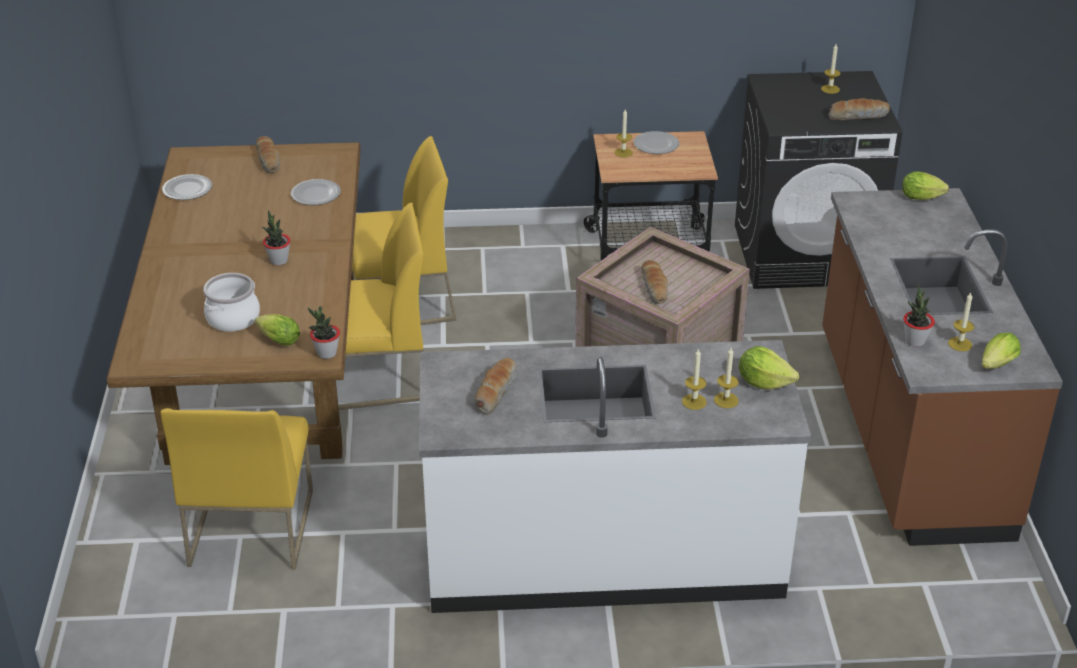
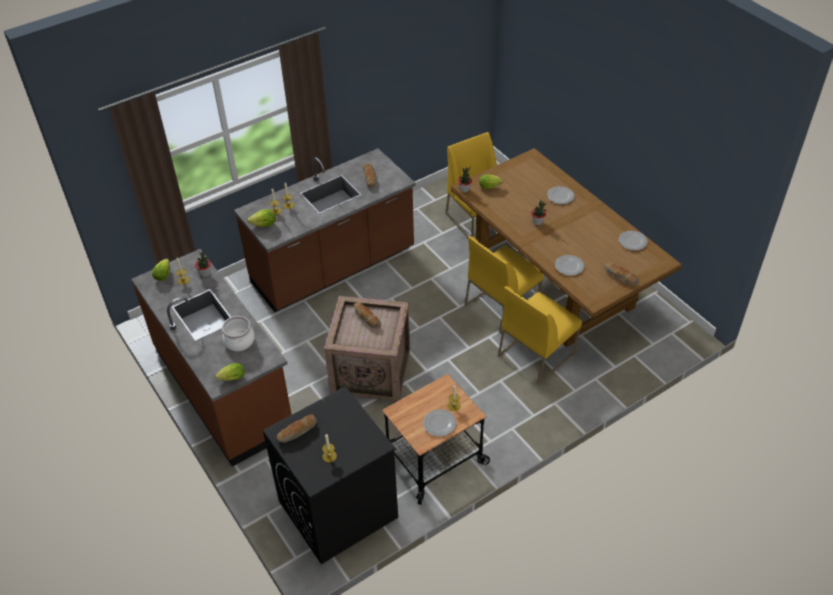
camera: 150 degrees right, 10 degrees up
cooking pot [203,273,260,332] -> cooking pot moved to [222,316,255,351]
white counter [419,340,811,613] -> brown counter [234,148,416,312]
none -> plate [547,186,575,204]

